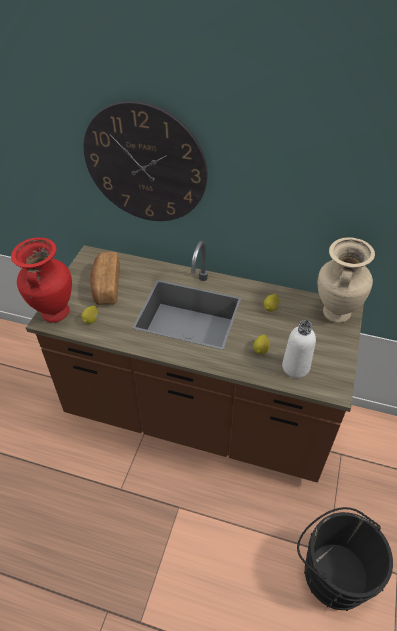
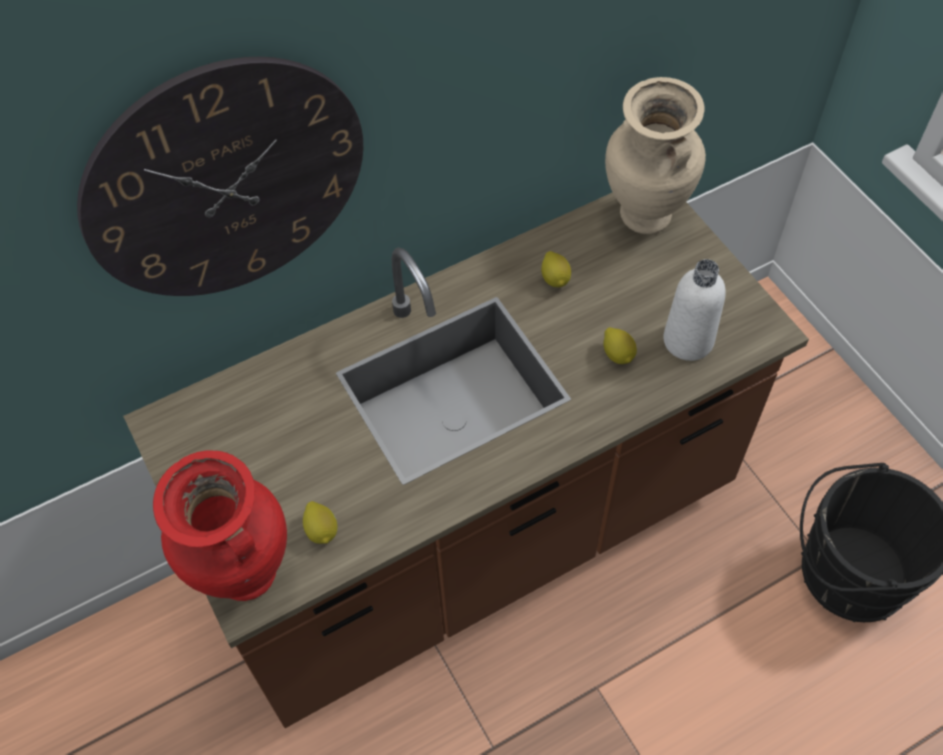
camera: 45 degrees left, 10 degrees up
bread [90,252,120,305] -> none

